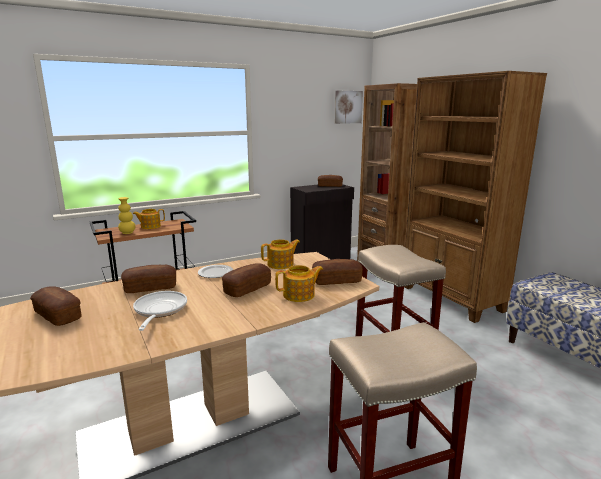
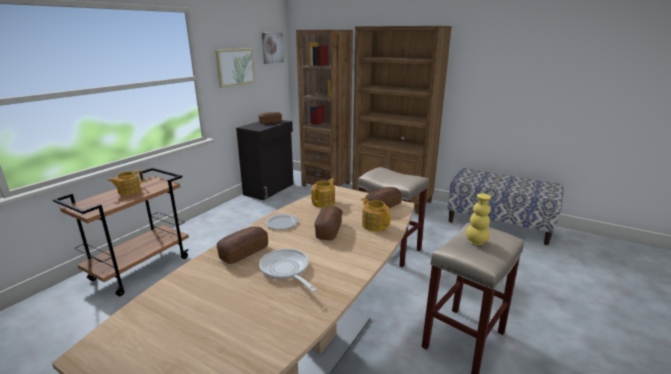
camera: 30 degrees left, 5 degrees up
bread [30,286,81,326] -> none
yellow vase [118,197,135,234] -> yellow vase moved to [466,193,491,245]
teapot [275,265,323,302] -> teapot turned 75 degrees counterclockwise [361,198,391,232]
none -> picture [215,48,255,88]

